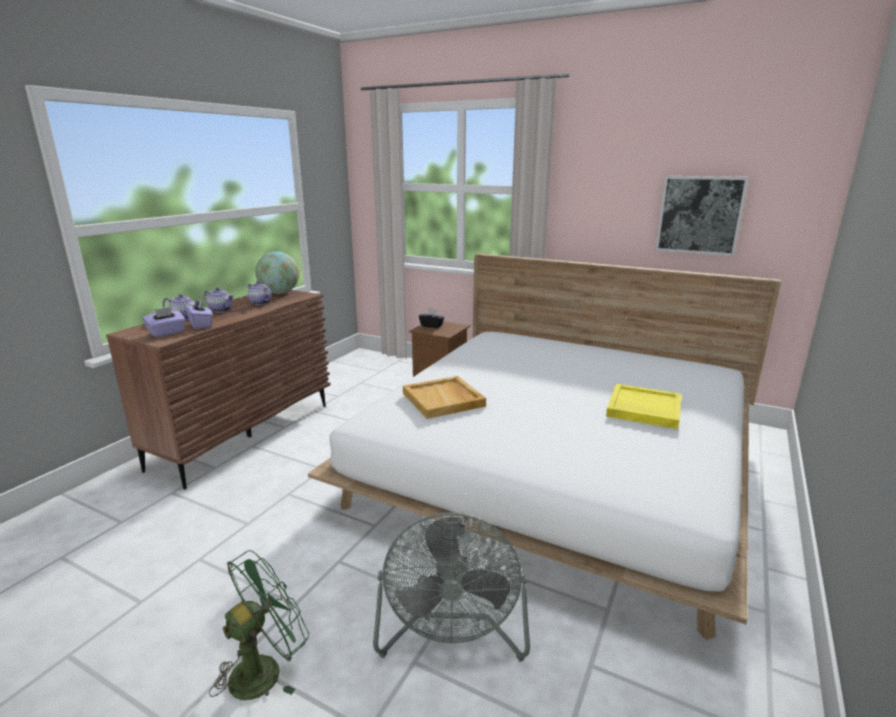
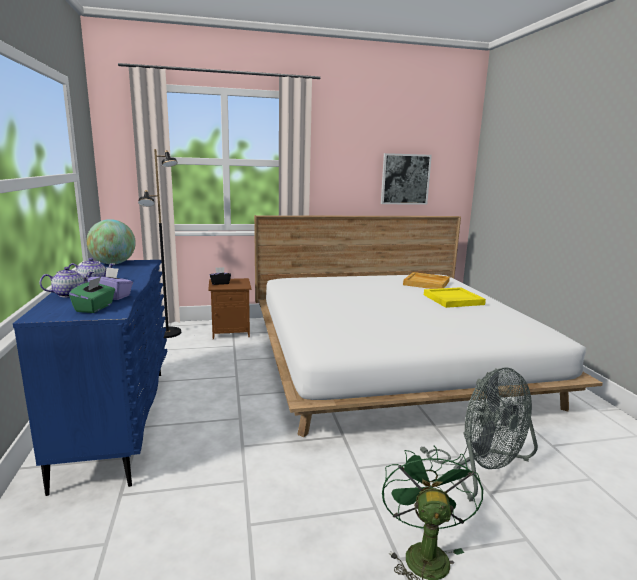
camera: 40 degrees left, 5 degrees down
brown dresser [106,290,331,490] -> blue dresser [13,260,167,496]
purple tissue box [143,307,186,337] -> green tissue box [69,277,115,313]
teapot [247,281,271,305] -> none
beige tray [403,376,486,419] -> beige tray moved to [403,272,450,289]
none -> black floor lamp [138,149,181,338]

